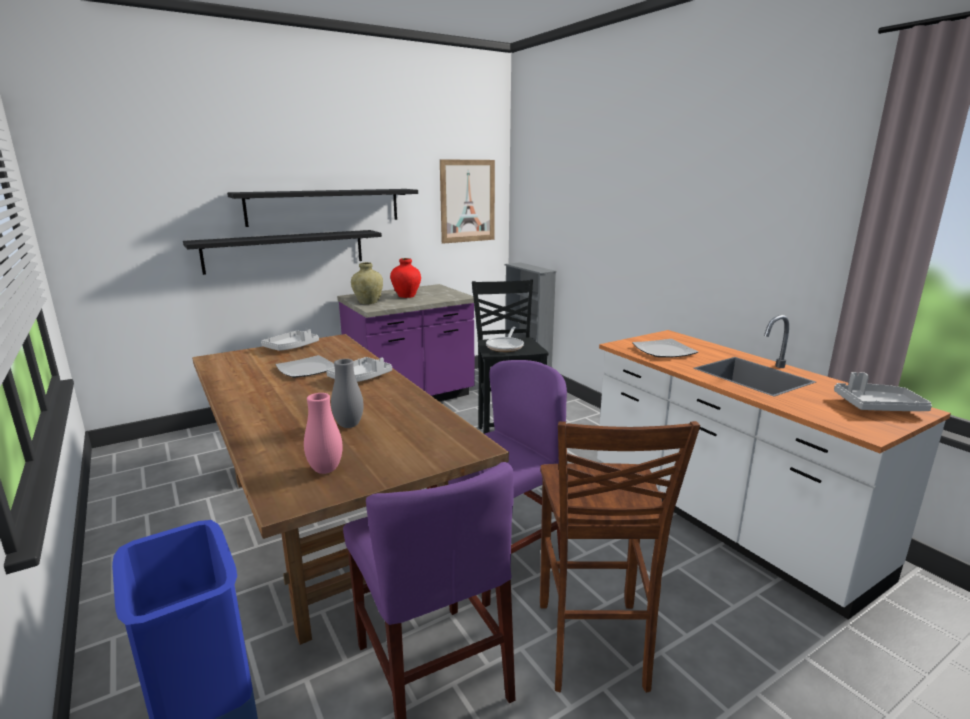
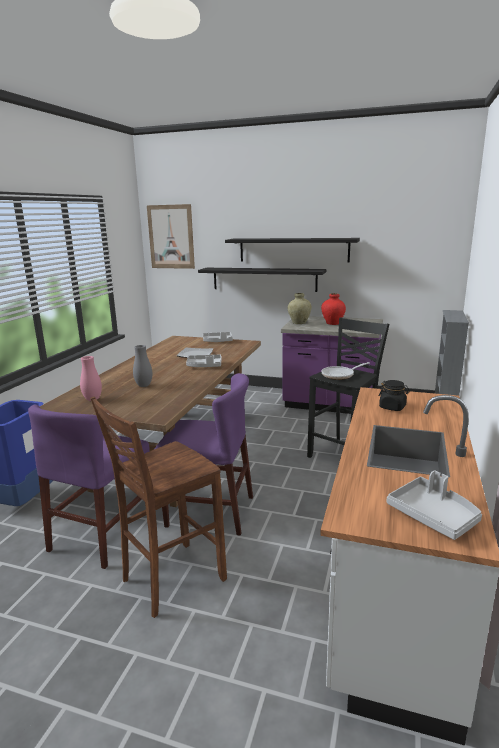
camera: 50 degrees right, 0 degrees up
picture [440,159,495,244] -> picture moved to [147,204,195,269]
plate [632,339,698,358] -> black jar [379,380,410,411]

